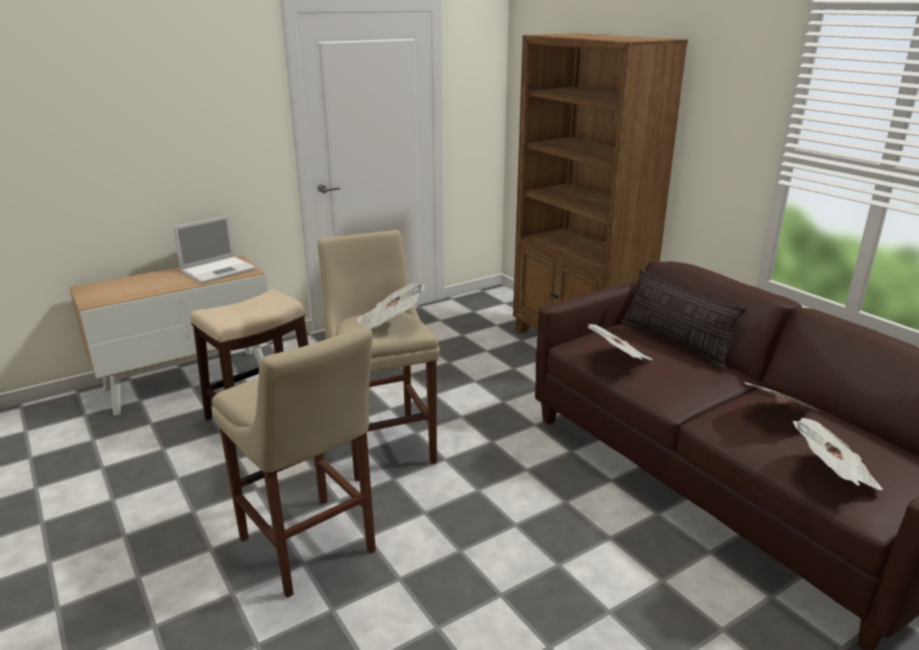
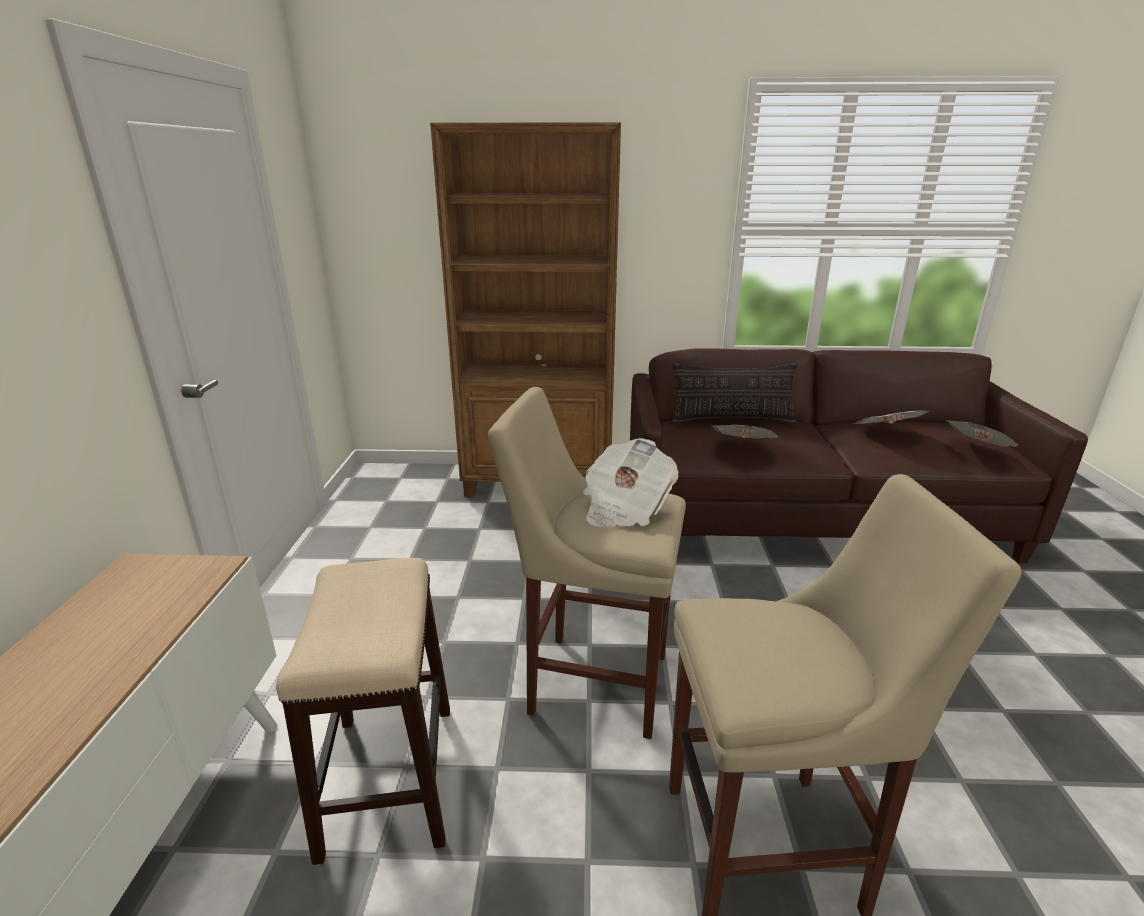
camera: 55 degrees left, 0 degrees up
laptop [173,215,256,284] -> none

